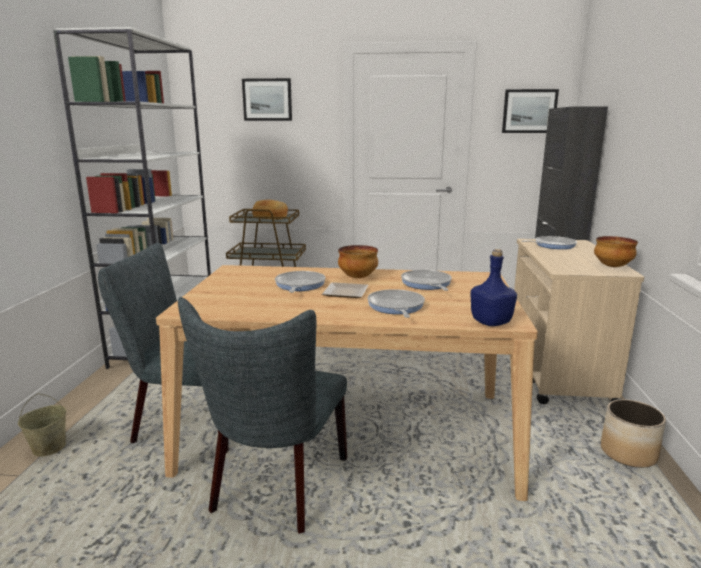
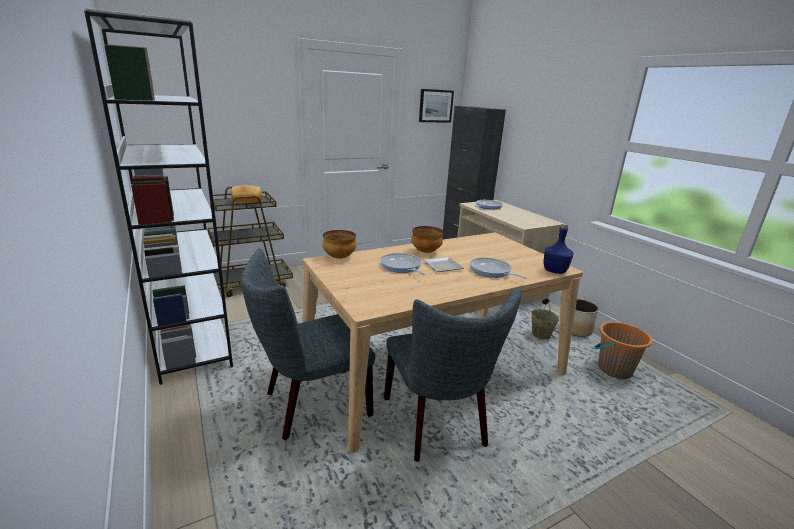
camera: 35 degrees left, 5 degrees up
beige bucket [18,393,66,457] -> beige bucket moved to [531,302,559,340]
picture [242,78,292,121] -> none
frying pan [401,270,452,291] -> none
bowl [594,236,638,267] -> bowl moved to [323,230,356,259]
none -> orange bucket [595,322,652,379]

